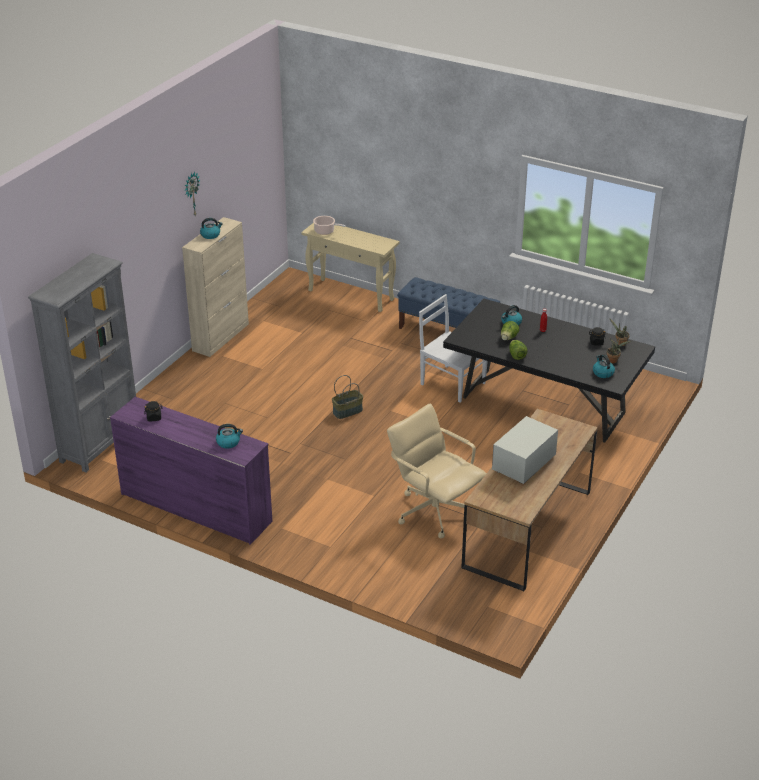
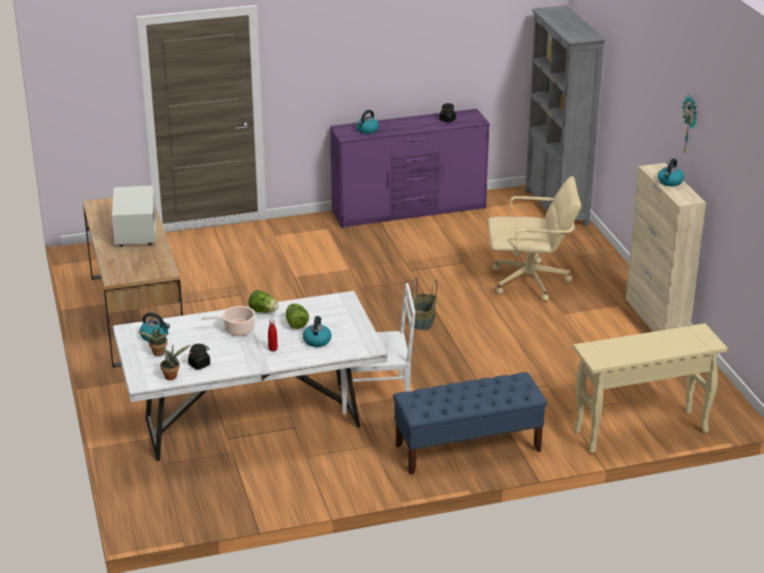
camera: 135 degrees right, 5 degrees down
cooking pot [313,216,346,235] -> cooking pot moved to [201,306,256,336]
beige office chair [387,404,487,539] -> beige office chair moved to [488,176,581,301]
black dining table [443,299,655,443] -> white dining table [113,291,388,461]

